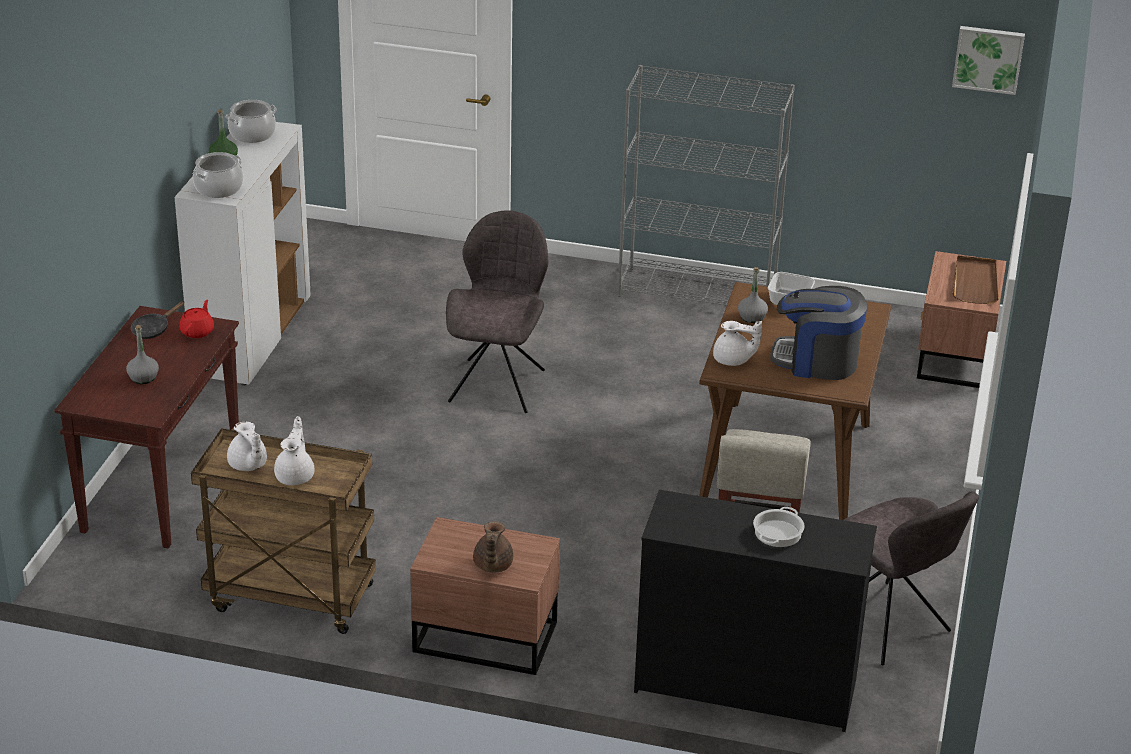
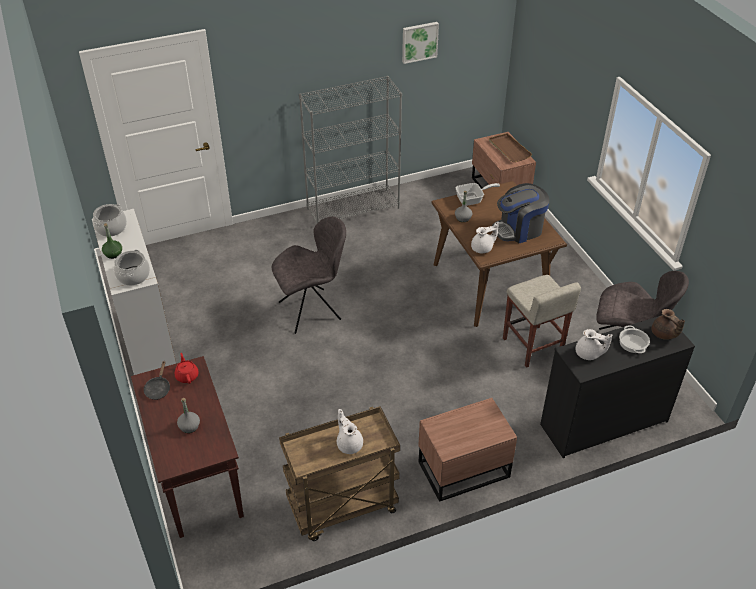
camera: 35 degrees left, 10 degrees up
white teapot [227,422,267,471] -> white teapot moved to [576,329,612,360]
grey chair [446,211,549,413] -> grey chair turned 90 degrees clockwise [271,216,346,334]
brown teapot [473,521,513,572] -> brown teapot moved to [652,309,685,340]
picture [952,26,1025,95] -> picture moved to [402,22,439,64]

